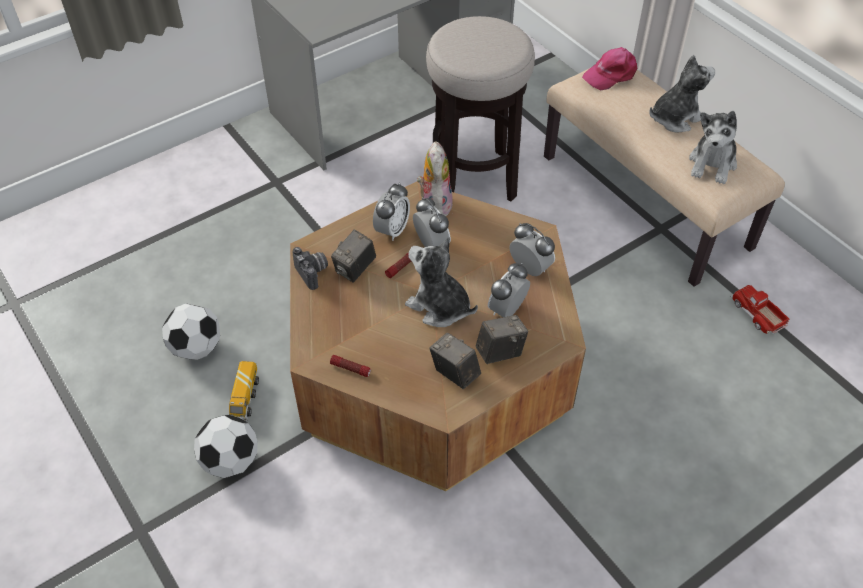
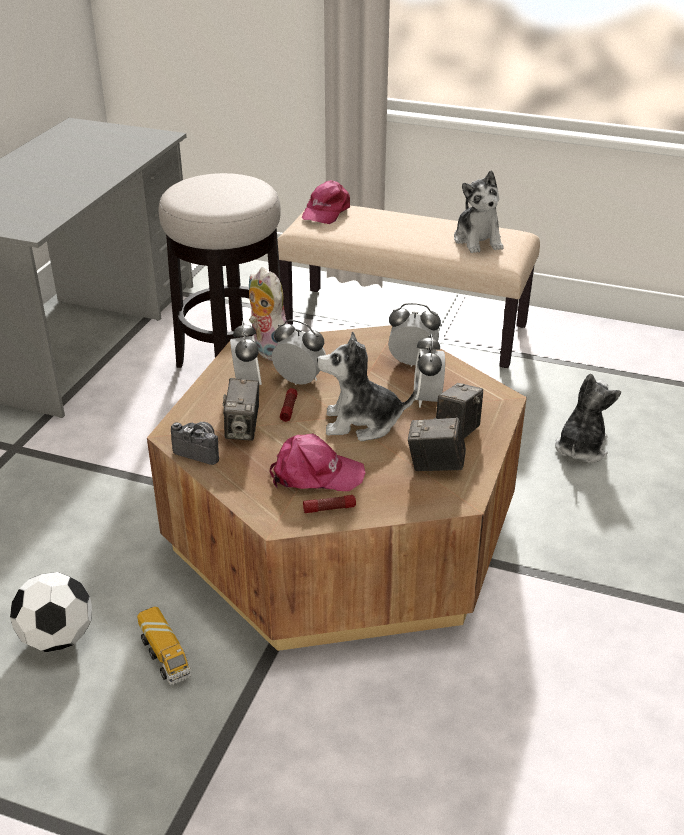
camera: 35 degrees left, 15 degrees down
football [194,415,258,478] -> none
plush toy [650,55,715,133] -> plush toy moved to [555,373,621,463]
toy truck [731,285,789,334] -> none
none -> pink cap [269,434,365,491]

